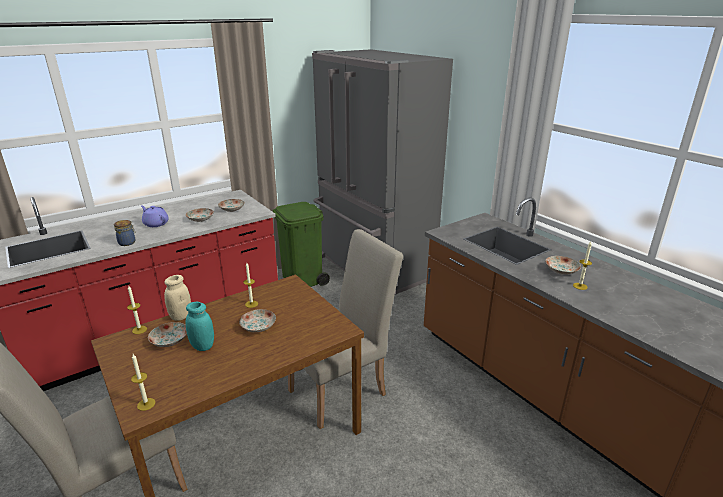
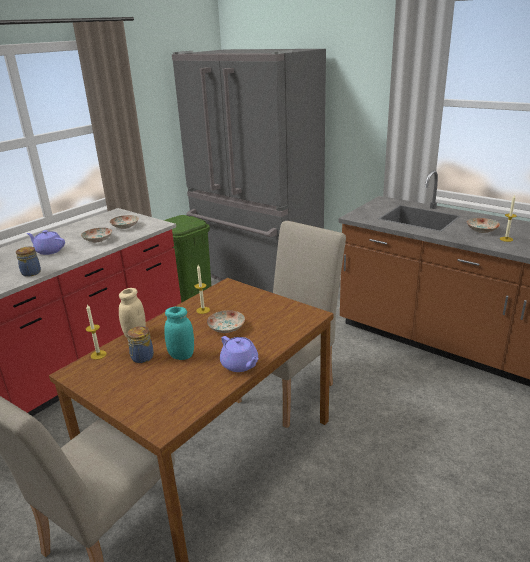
camera: 15 degrees left, 0 degrees up
candle [131,354,155,411] -> none
plate [148,322,187,347] -> jar [127,326,154,363]
none -> purple teapot [220,336,259,372]

